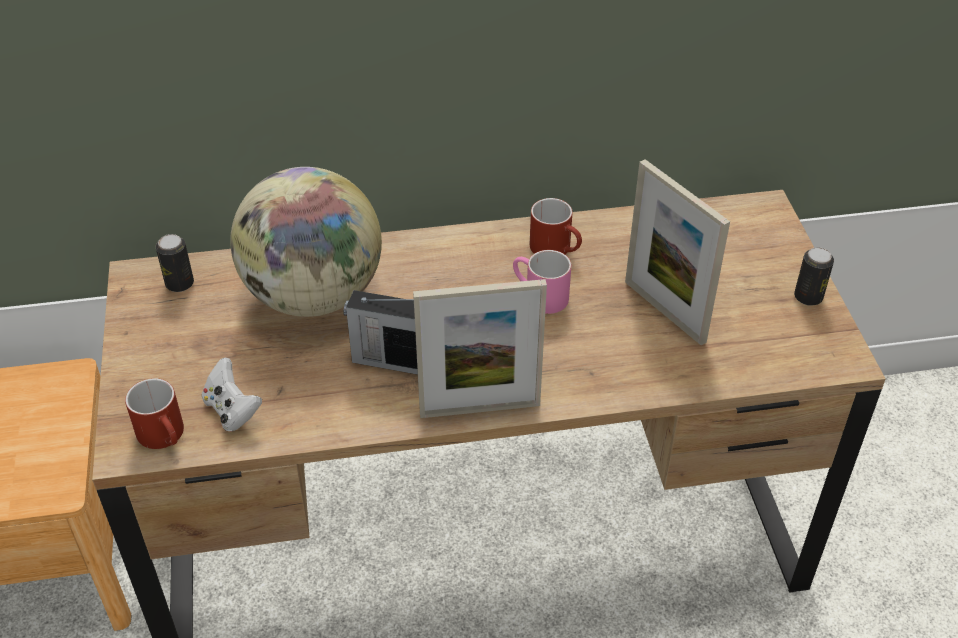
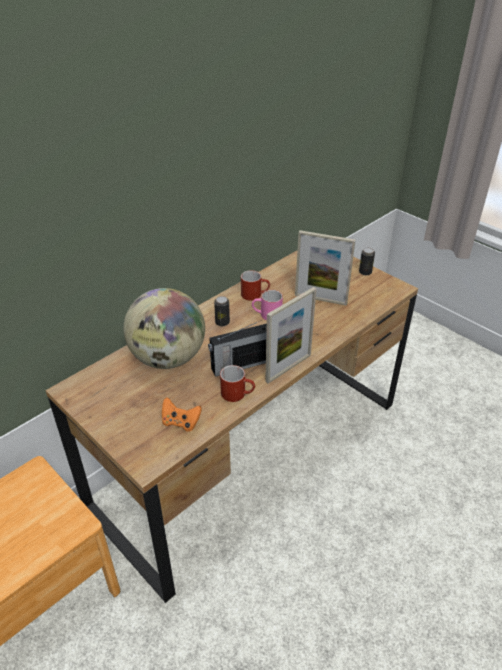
camera: 35 degrees left, 5 degrees down
red mug [125,378,184,449] -> red mug moved to [220,365,255,402]
can [156,234,194,292] -> can moved to [214,296,230,326]
white game controller [202,358,262,432] -> orange game controller [162,397,202,432]

